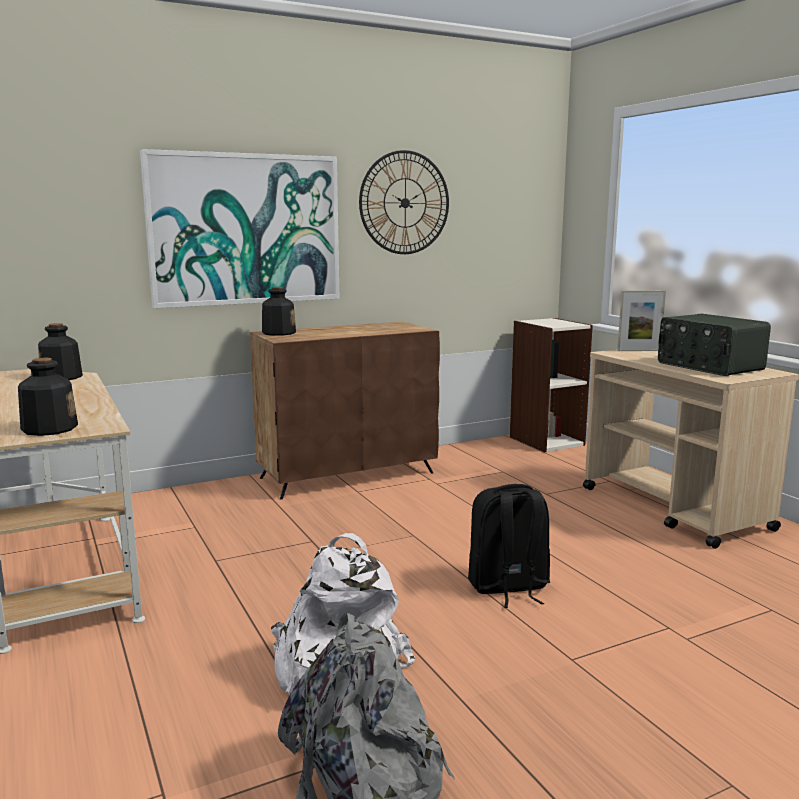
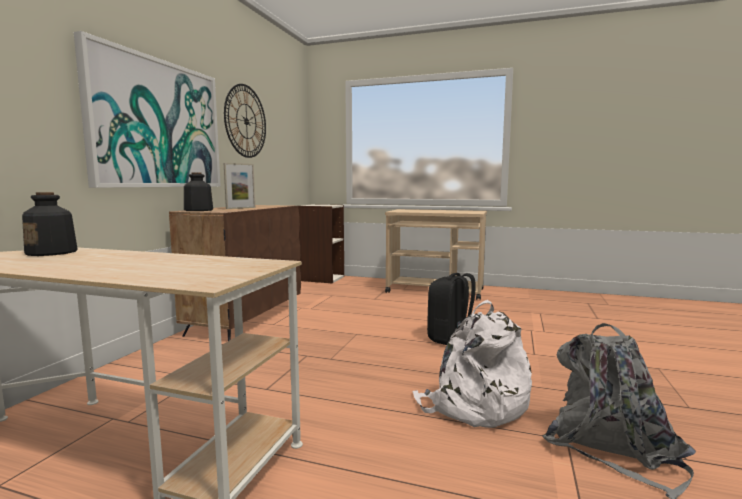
camera: 45 degrees left, 5 degrees down
bottle [18,358,78,436] -> none
picture frame [617,290,666,351] -> picture frame moved to [224,163,255,209]
radio [658,314,771,376] -> none

